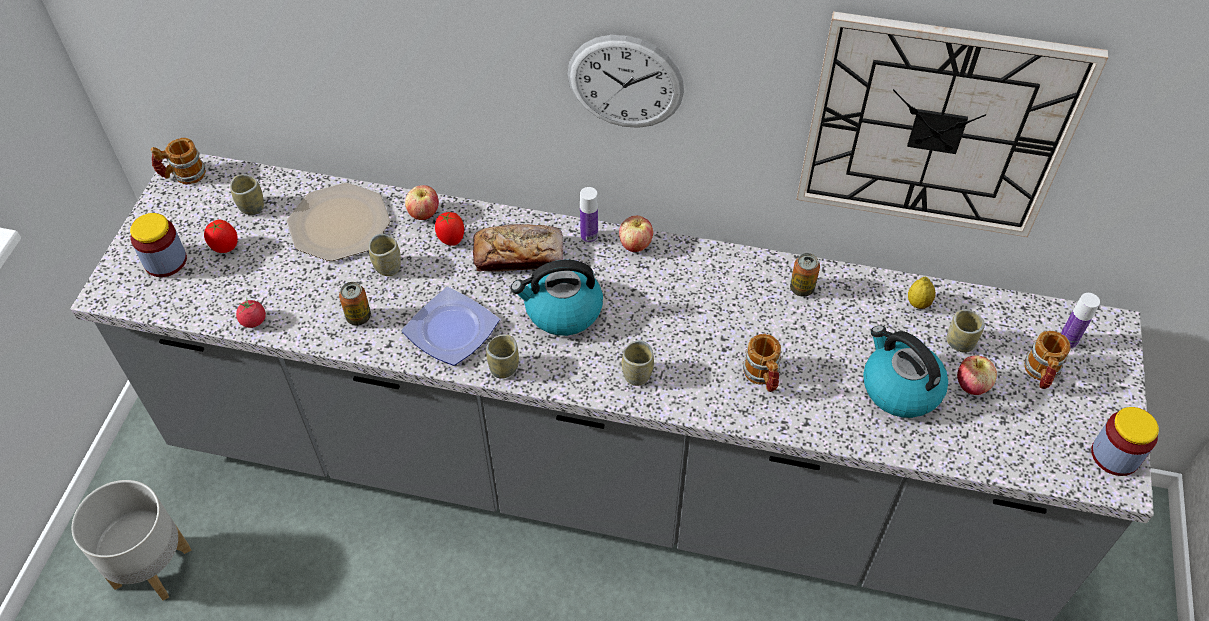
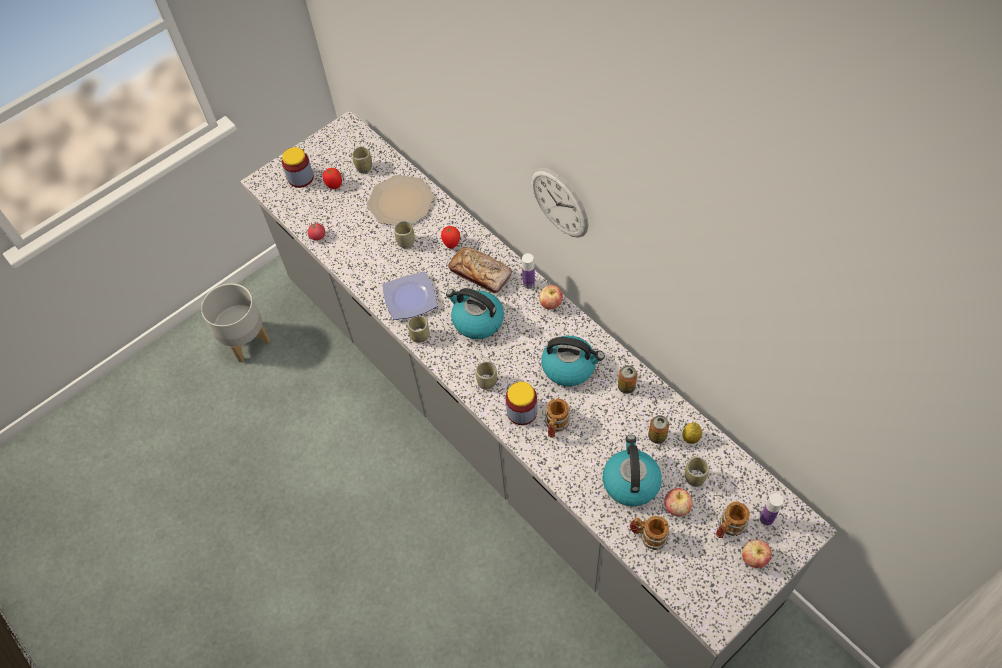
camera: 40 degrees right, 5 degrees up
mug [151,138,206,184] -> mug moved to [630,516,669,550]
can [339,282,371,326] -> can moved to [648,415,669,444]
apple [405,185,439,220] -> apple moved to [742,539,772,568]
wall clock [796,11,1108,237] -> none
jar [1091,407,1159,476] -> jar moved to [505,382,538,425]
none -> kettle [541,336,605,386]

